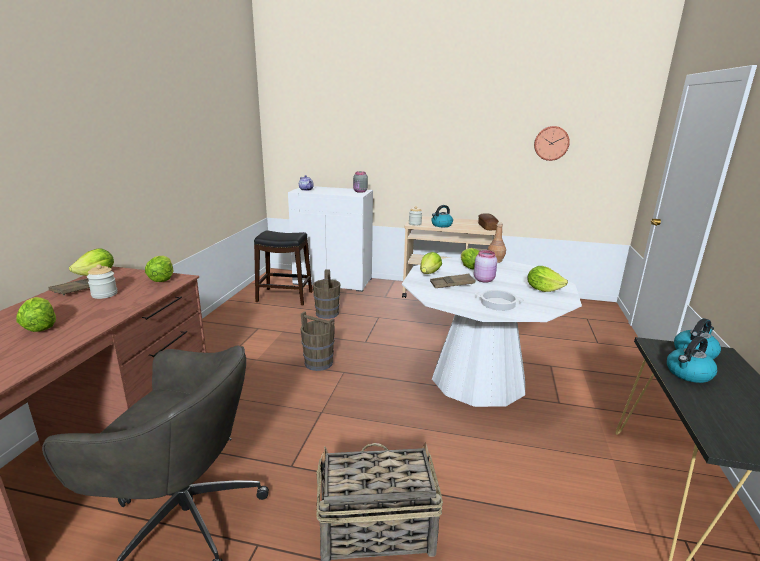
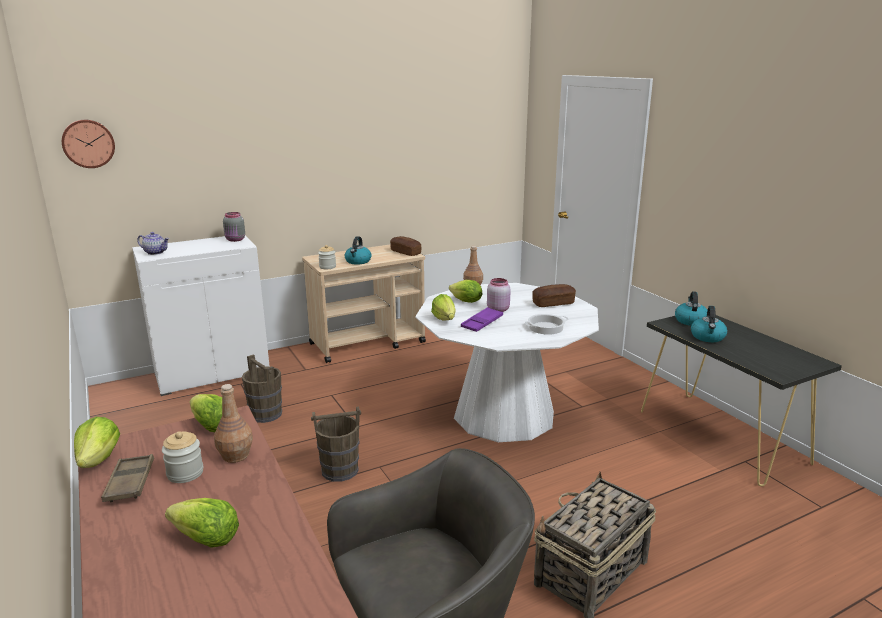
camera: 40 degrees left, 0 degrees up
black stool [254,230,313,305] -> none
brown tray [430,274,475,288] -> purple tray [461,307,503,332]
lettuce [527,266,568,292] -> bread [532,284,576,307]
wall clock [534,126,570,161] -> wall clock moved to [62,120,115,168]
none -> brown bottle [214,384,253,463]

